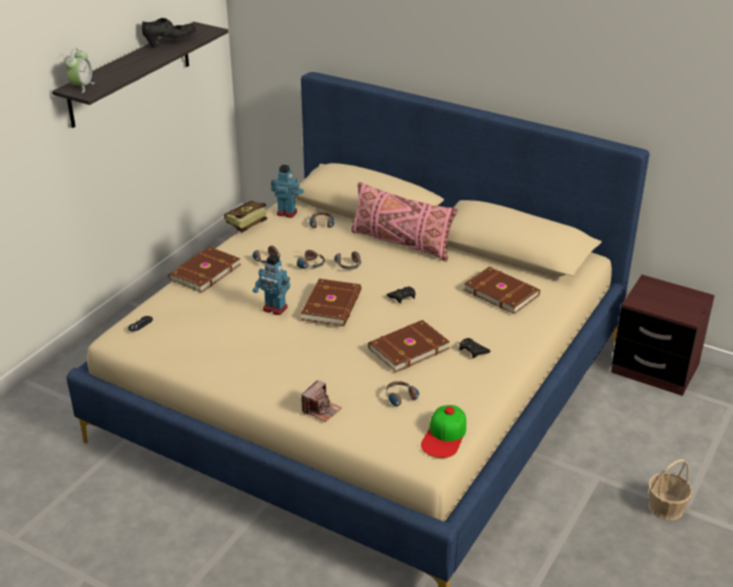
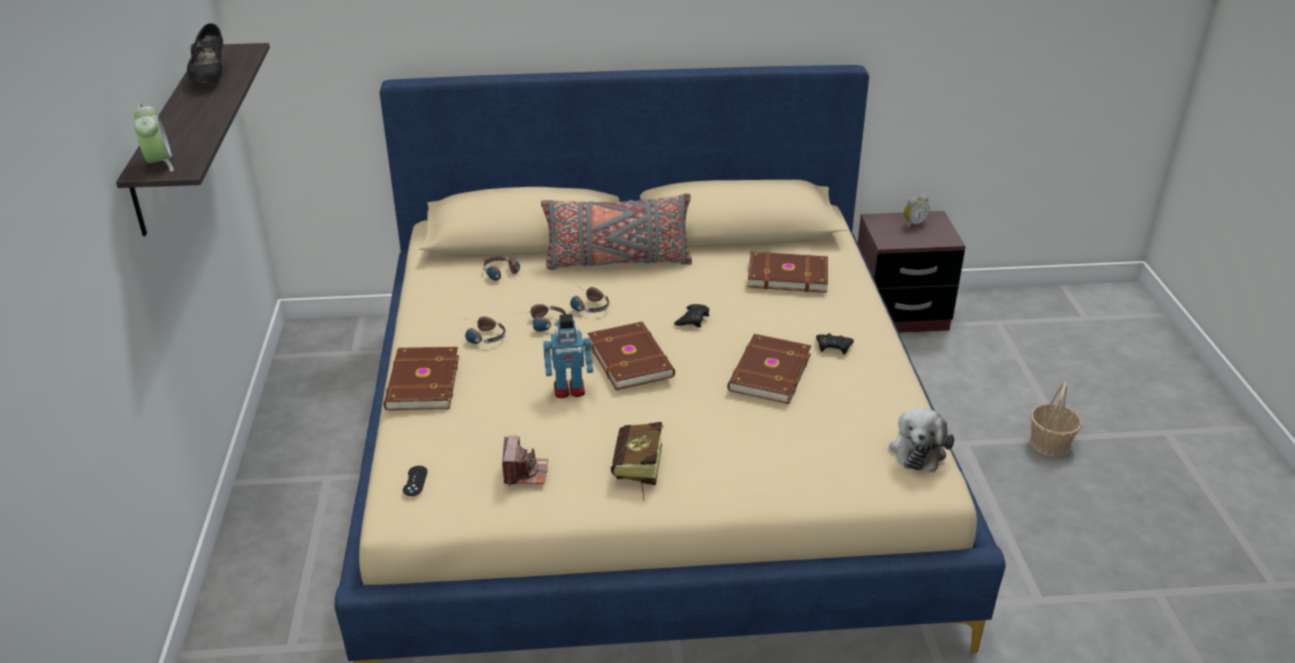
camera: 35 degrees left, 0 degrees up
black shoe [142,18,196,48] -> black shoe turned 150 degrees clockwise [187,23,223,83]
book [224,201,267,237] -> book moved to [611,422,664,501]
toy robot [271,164,304,218] -> none
camera [301,380,342,422] -> camera moved to [502,436,548,486]
pink pillow [351,182,458,262] -> grey pillow [541,193,692,270]
headphones [386,381,419,410] -> none
cap [421,405,466,458] -> plush toy [889,408,954,472]
none -> alarm clock [903,194,930,228]

